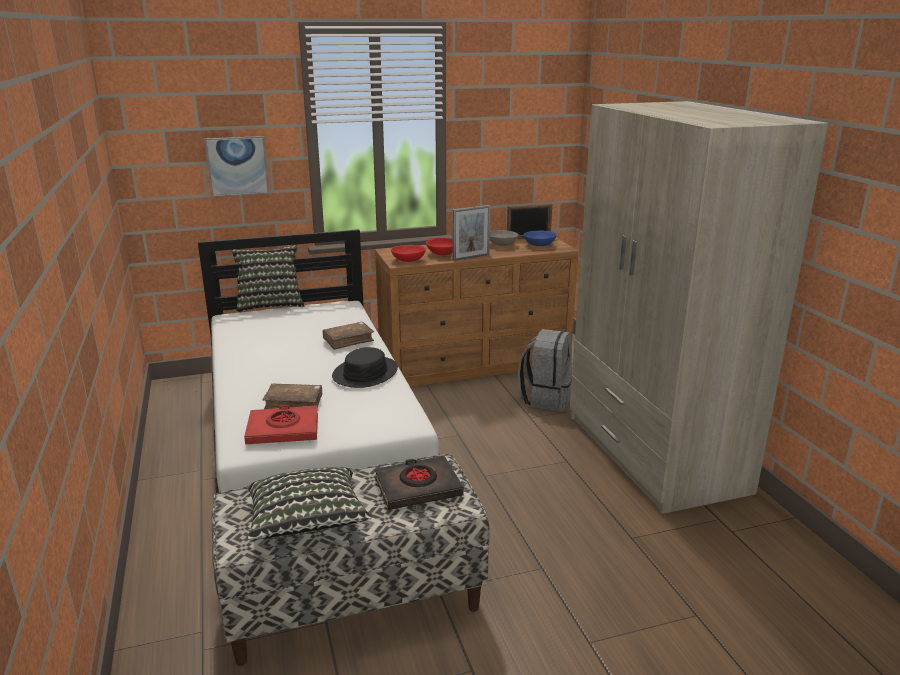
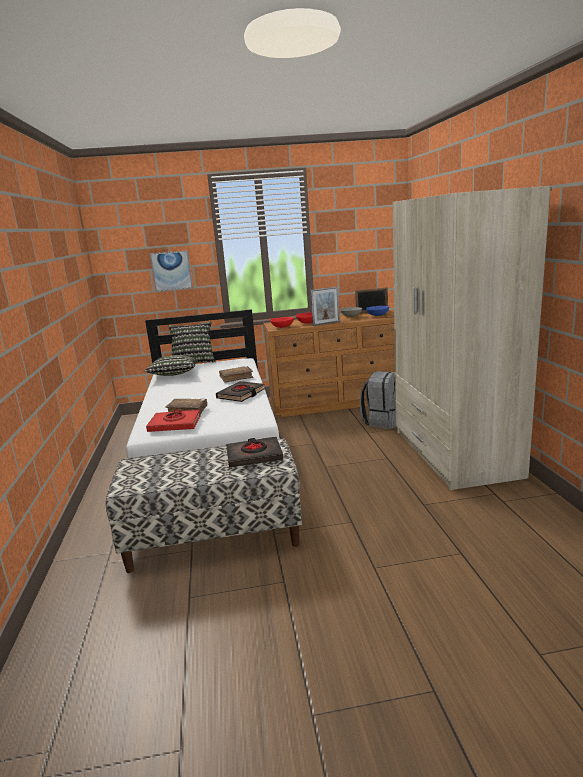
camera: 10 degrees right, 5 degrees down
pillow [248,467,372,540] -> pillow moved to [145,355,198,376]
black hat [332,347,398,388] -> black book [216,381,264,402]

